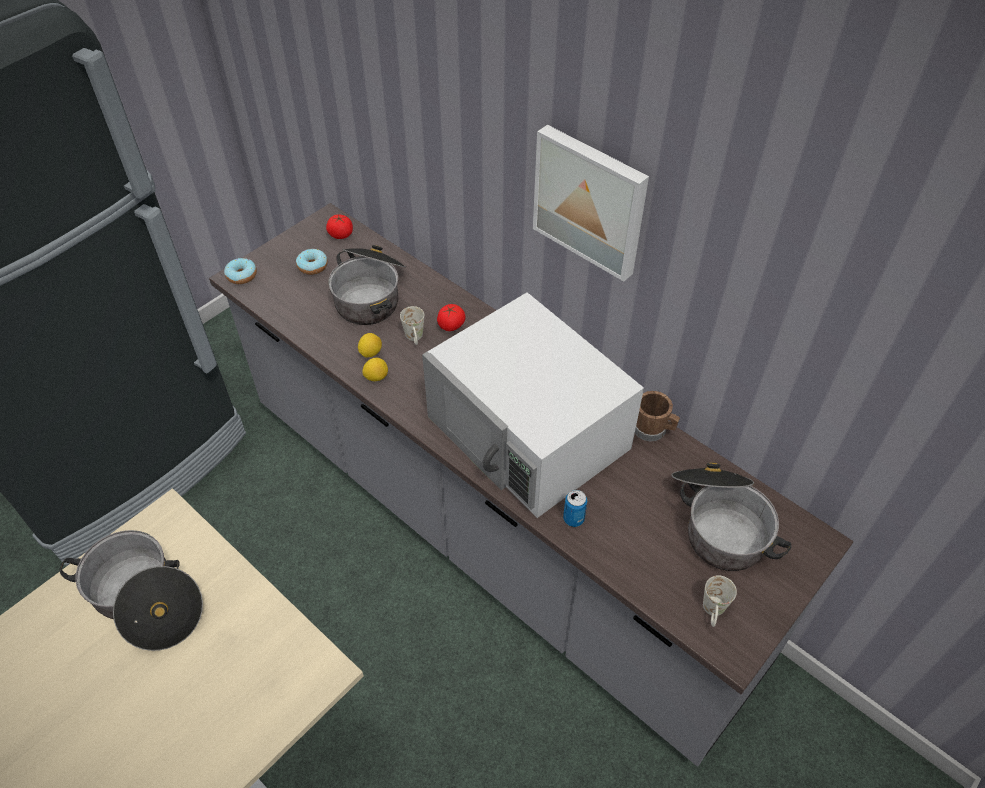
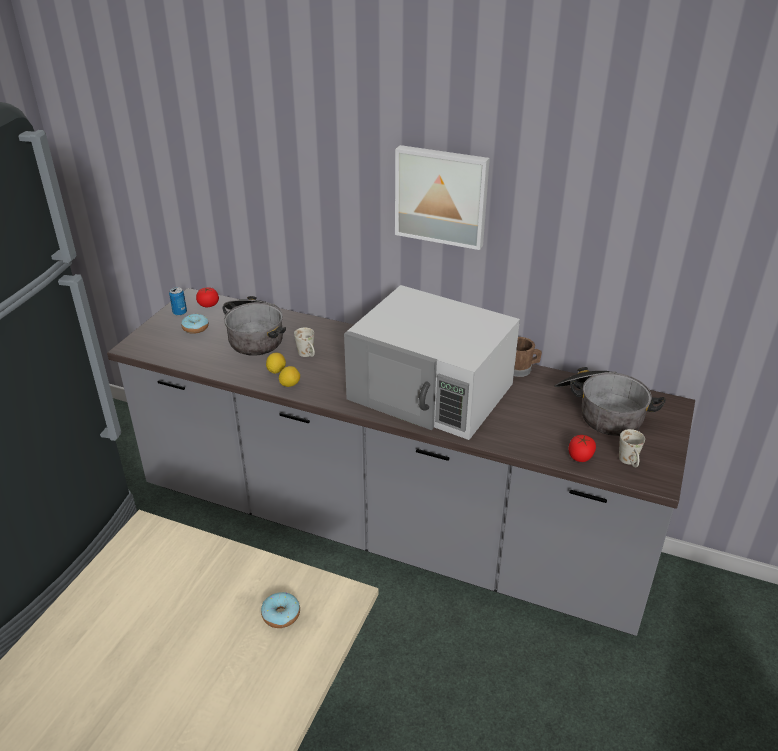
camera: 20 degrees left, 15 degrees down
cooking pot [59,530,203,651] -> none
donut [224,258,257,284] -> donut moved to [261,592,300,628]
tomato [437,304,465,331] -> tomato moved to [568,435,596,462]
can [563,490,587,527] -> can moved to [169,287,187,316]

